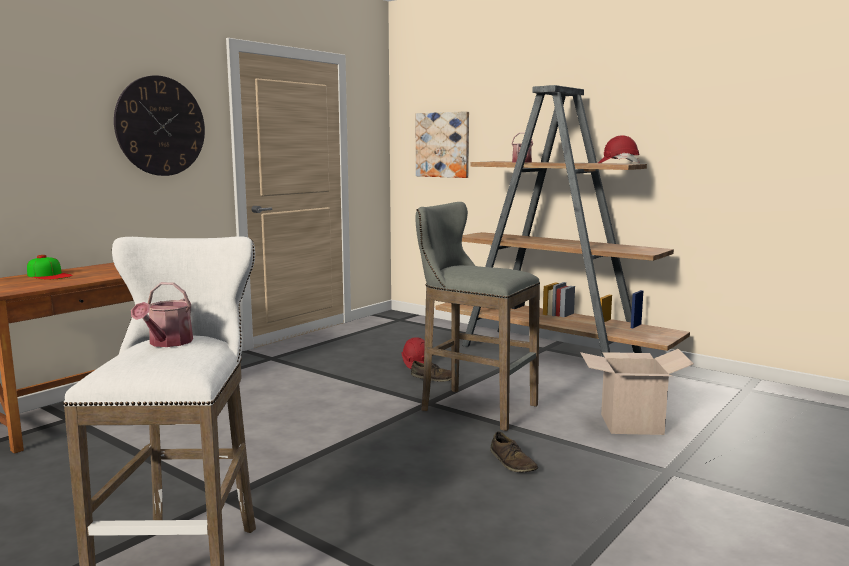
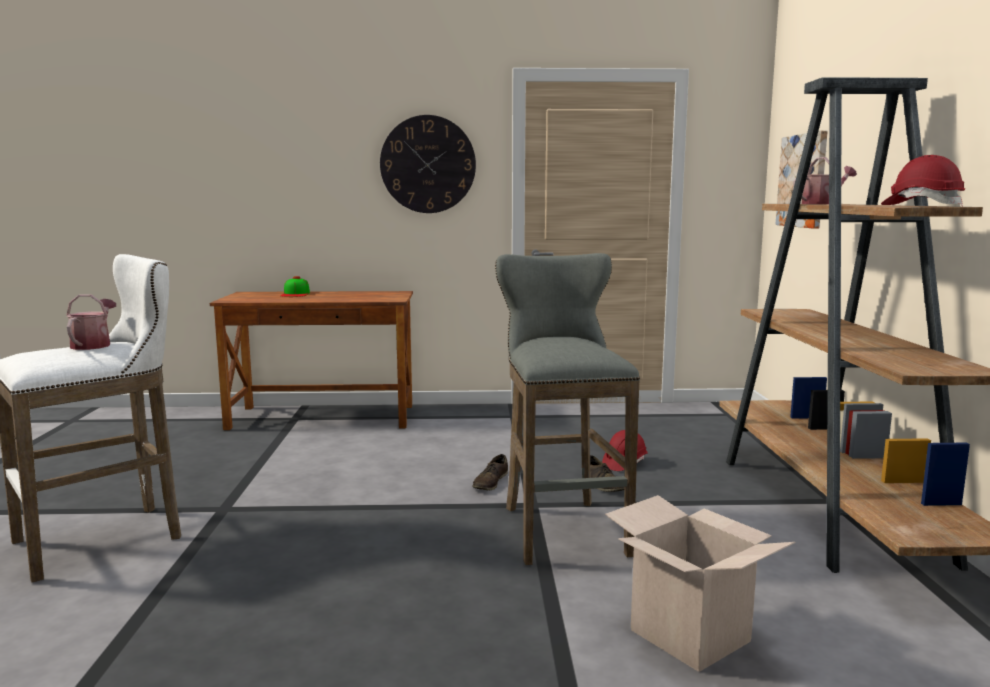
camera: 50 degrees right, 0 degrees up
watering can [131,282,193,347] -> watering can turned 120 degrees clockwise [66,295,116,350]
brown shoe [490,431,538,472] -> brown shoe moved to [473,454,508,490]

